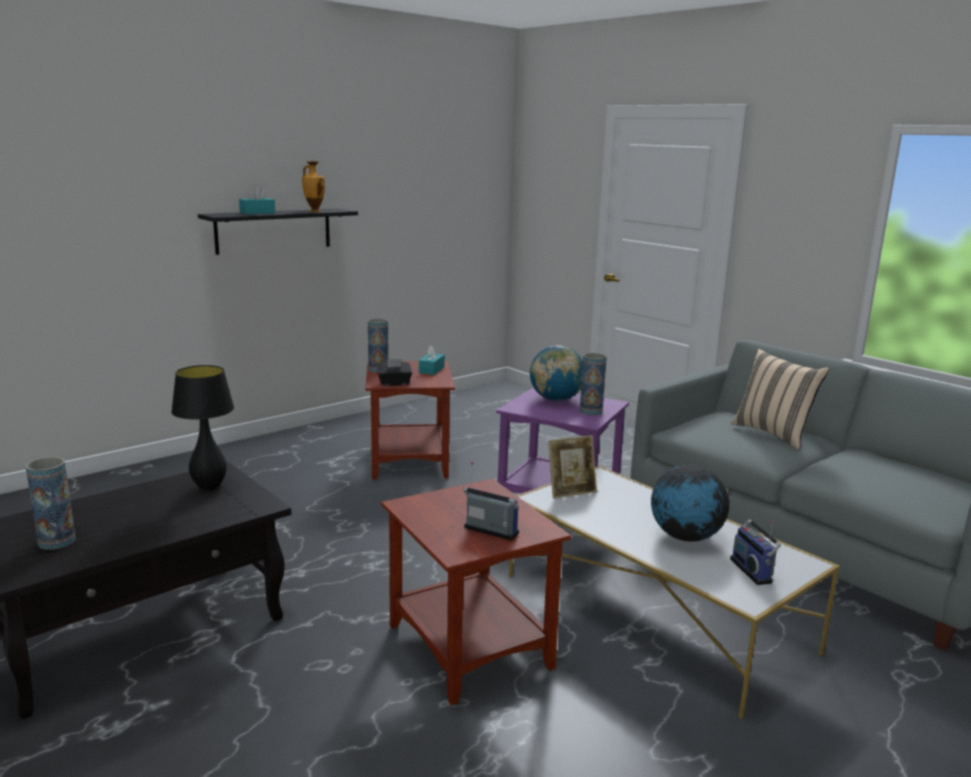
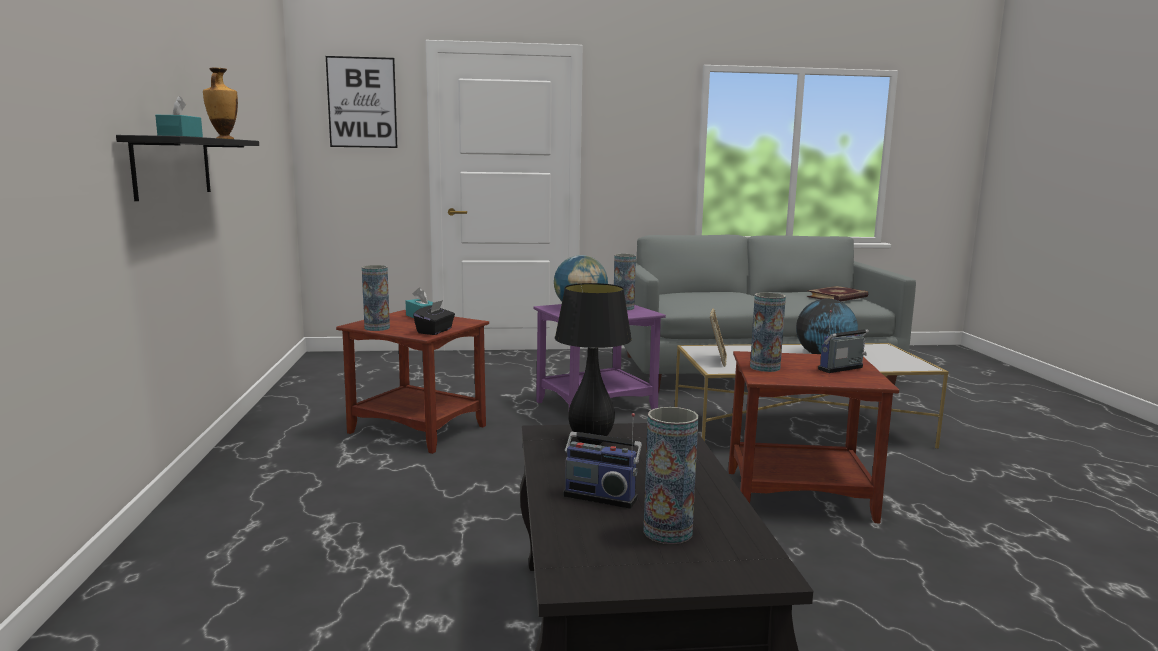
camera: 55 degrees left, 5 degrees down
radio [730,519,781,585] -> radio moved to [563,413,642,509]
beige pillow [731,349,829,450] -> none
none -> picture [326,56,397,148]
none -> vase [750,293,786,372]
none -> book [807,286,869,301]

